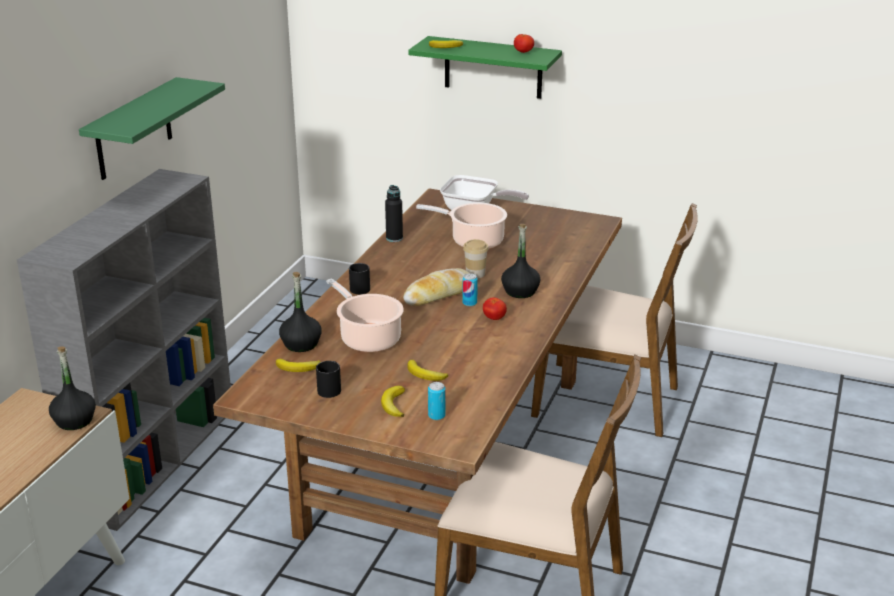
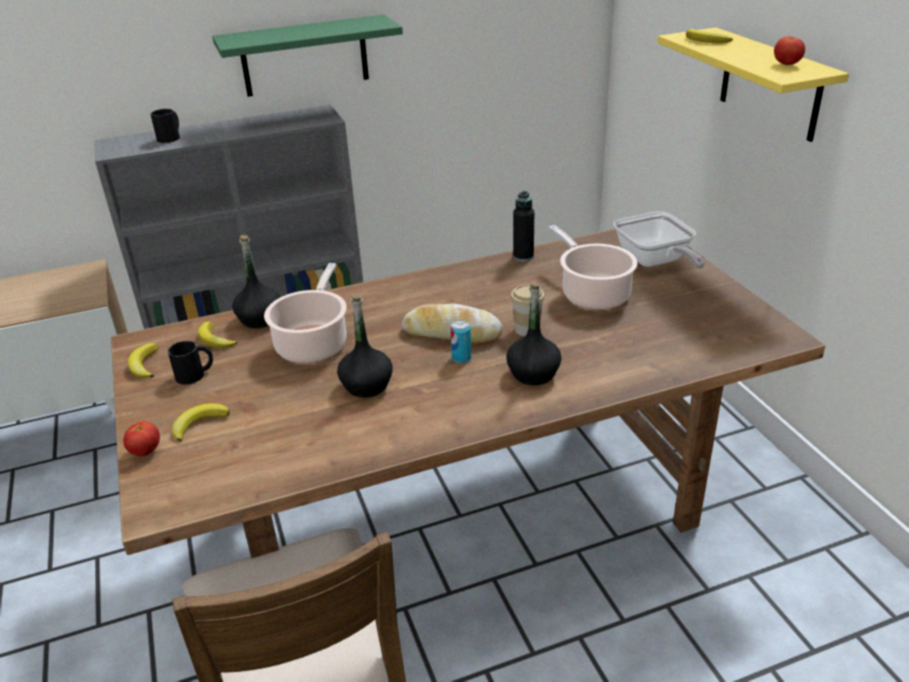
camera: 50 degrees right, 5 degrees up
black bottle [49,346,96,430] -> black bottle moved to [337,294,393,398]
black mug [349,263,370,294] -> black mug moved to [150,109,180,143]
banana [407,360,448,381] -> banana moved to [128,343,158,378]
green shelf [408,36,562,99] -> yellow shelf [657,27,849,142]
can [428,382,445,420] -> none
tomato [483,297,507,320] -> tomato moved to [123,421,160,456]
brown chair [531,203,698,437] -> none

